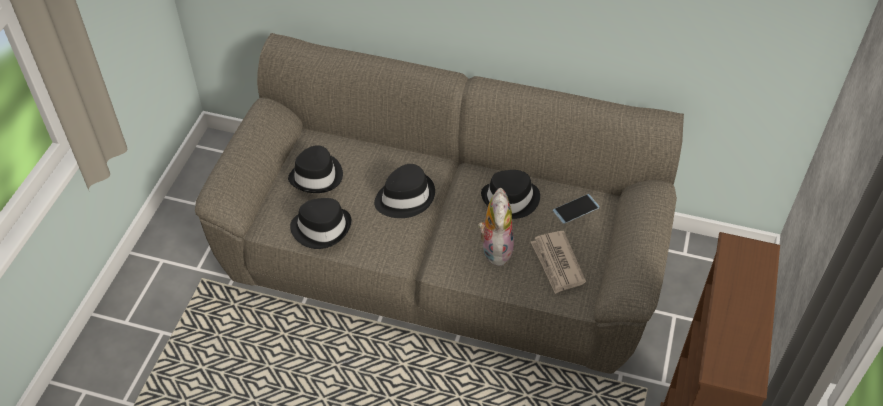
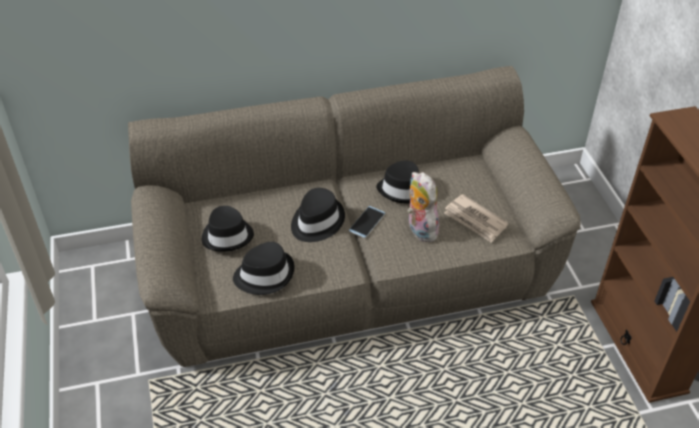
camera: 30 degrees left, 5 degrees down
phone [553,194,600,224] -> phone moved to [349,206,385,238]

